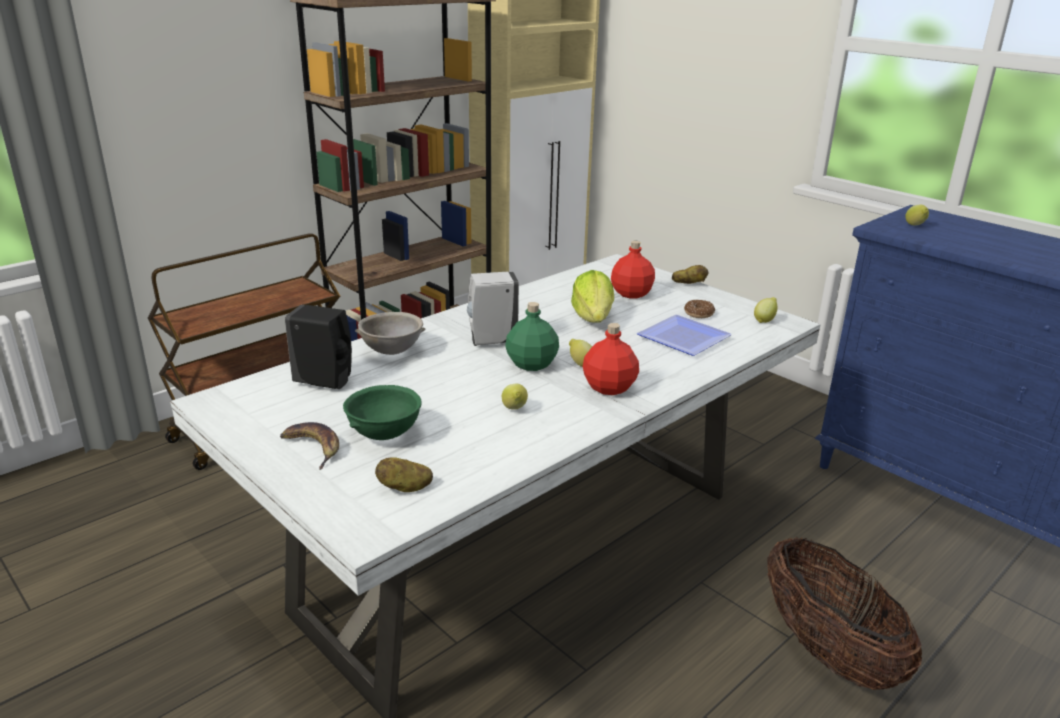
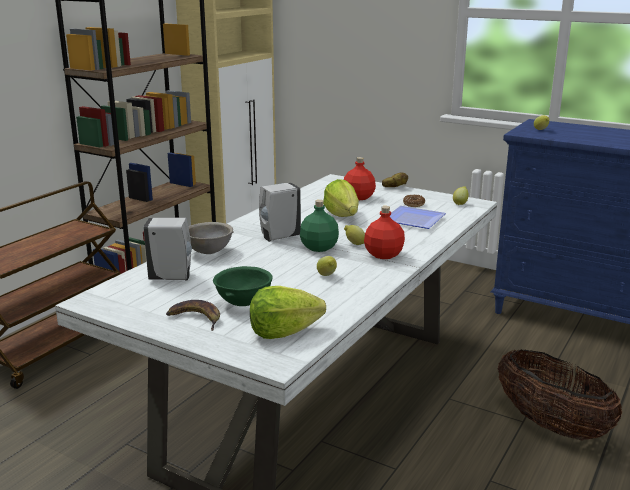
camera: 15 degrees left, 5 degrees down
black soap dispenser [285,305,352,389] -> white soap dispenser [144,218,192,281]
potato [375,457,433,492] -> lettuce [250,286,326,339]

